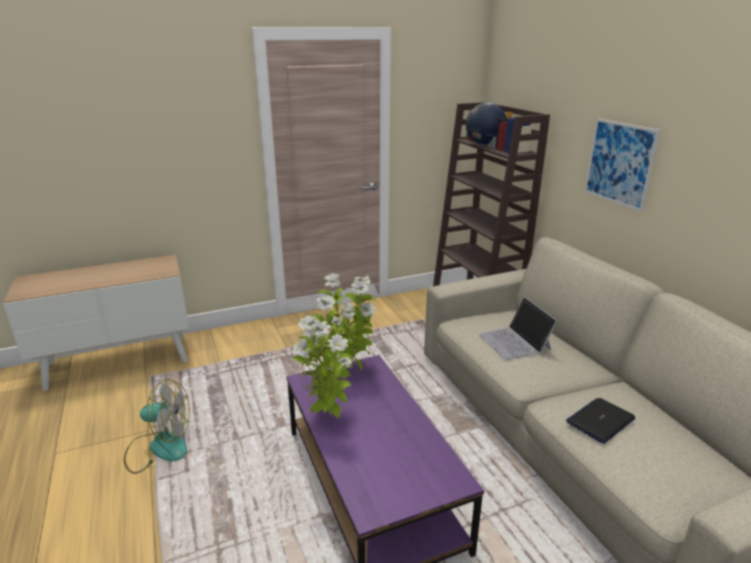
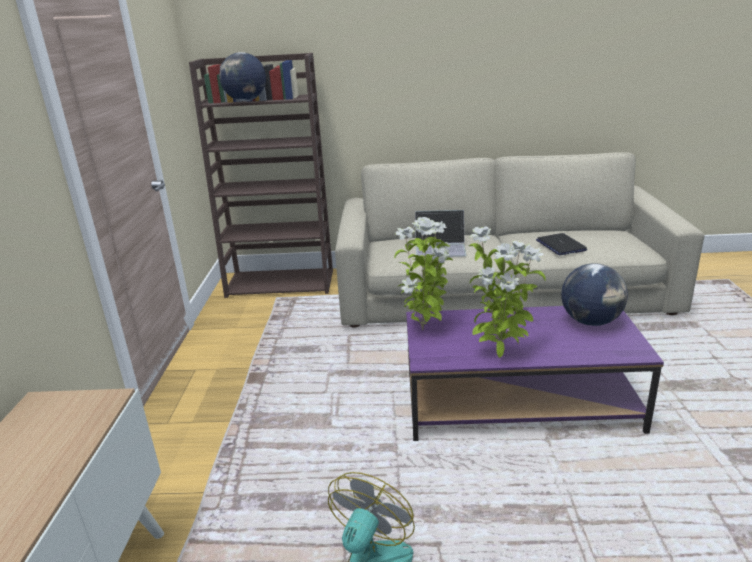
camera: 65 degrees left, 0 degrees up
picture [584,118,660,212] -> none
none -> globe [561,263,628,326]

